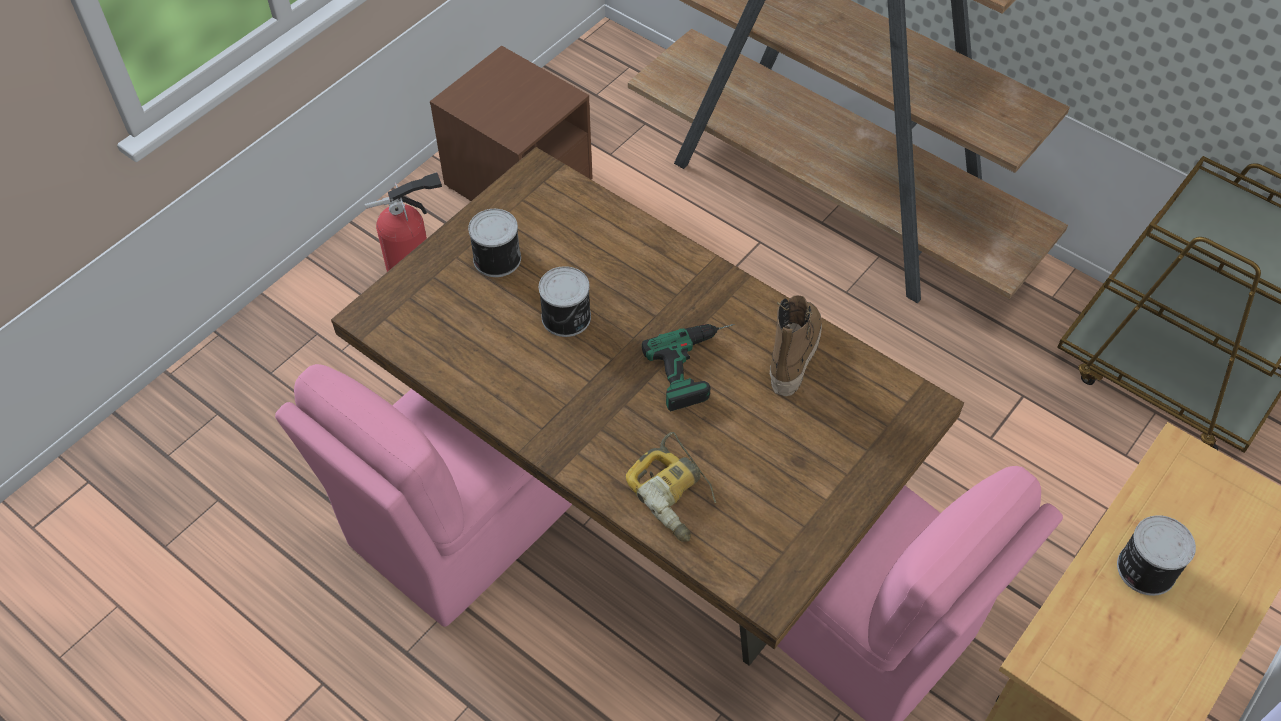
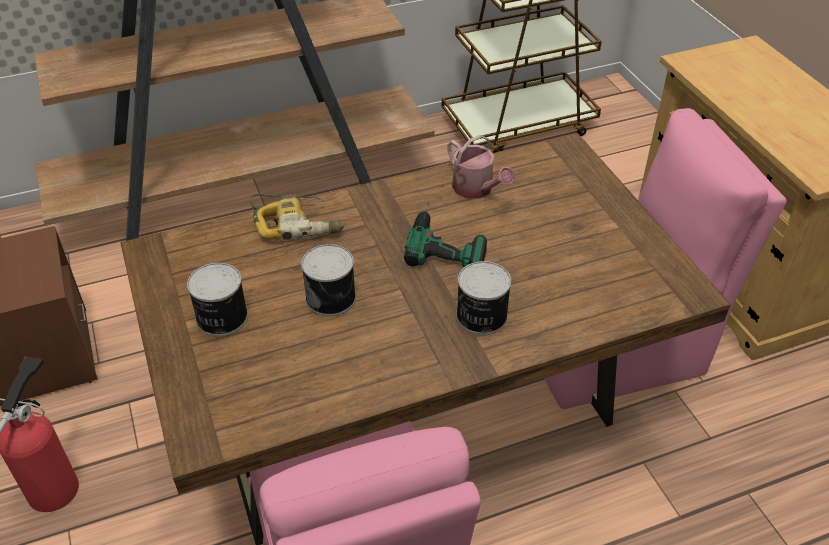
camera: 60 degrees left, 10 degrees down
power drill [626,432,716,541] -> power drill moved to [250,194,344,240]
boot [770,295,822,396] -> watering can [447,135,515,199]
can [1117,515,1196,596] -> can moved to [456,261,511,335]

